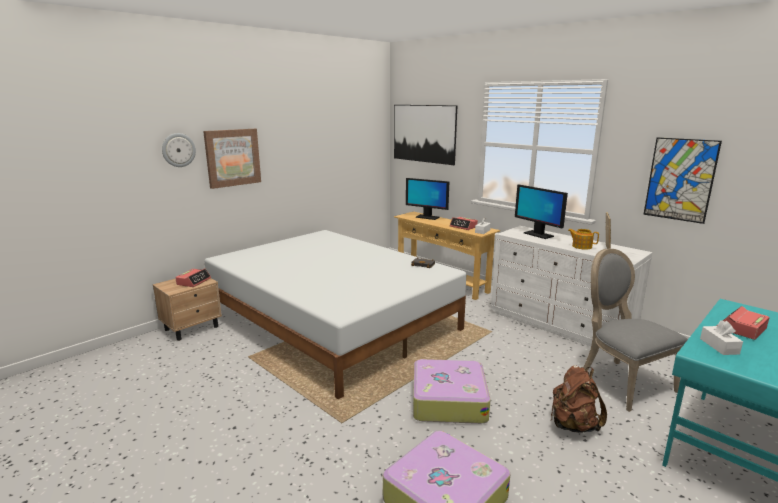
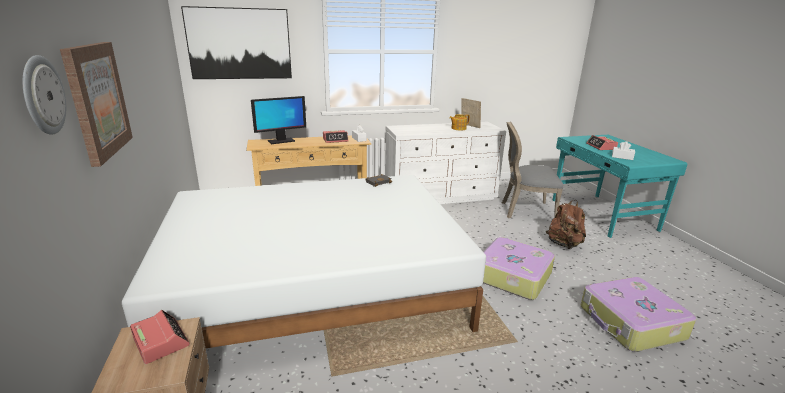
camera: 60 degrees left, 5 degrees up
monitor [515,184,568,239] -> none
picture [643,137,722,224] -> none

